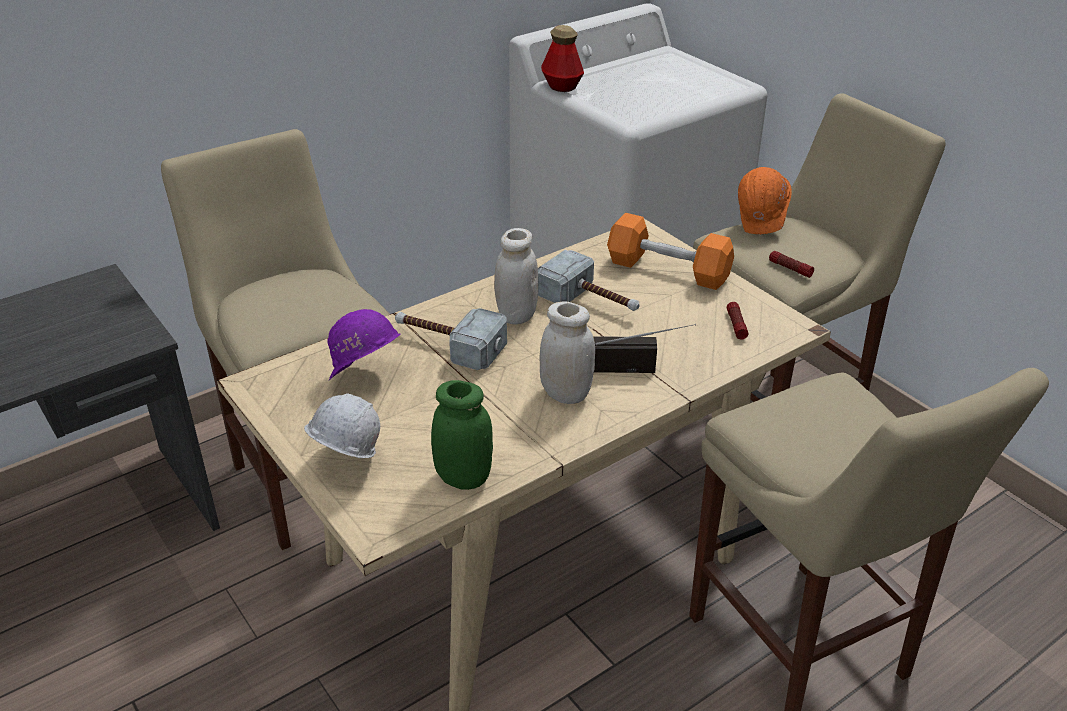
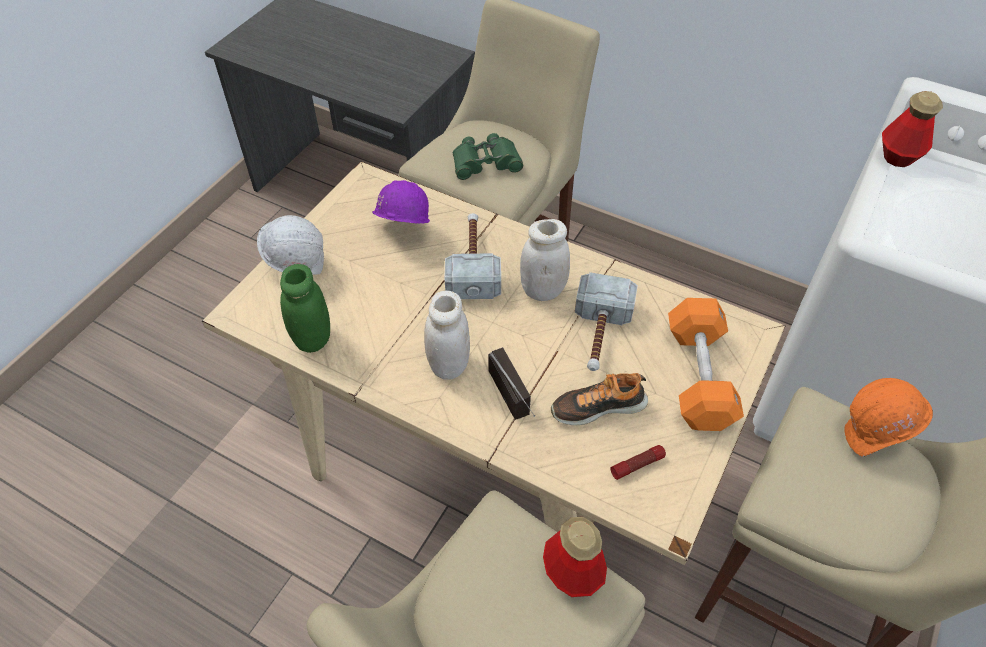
camera: 65 degrees right, 15 degrees up
flashlight [769,251,814,278] -> none
none -> green binoculars [453,133,523,180]
none -> bottle [543,517,607,597]
none -> shoe [551,373,648,425]

